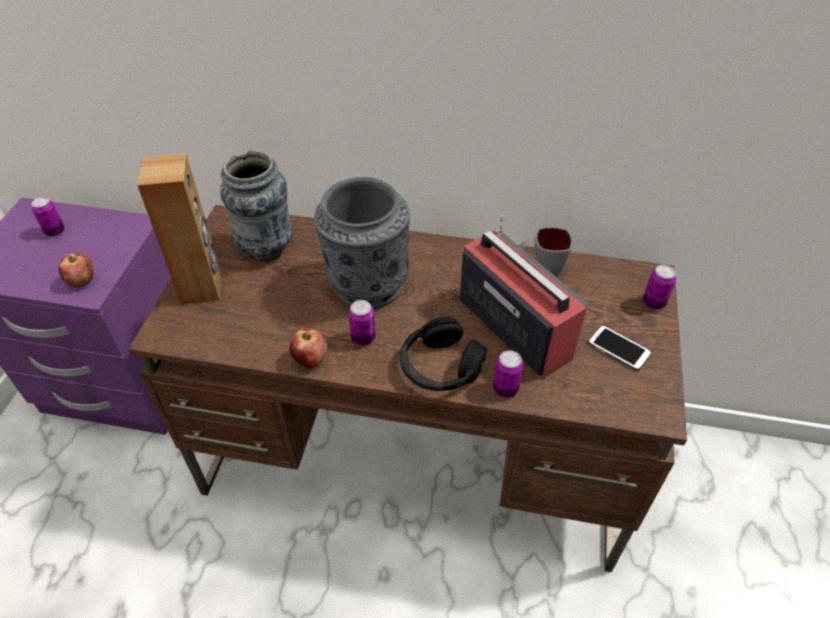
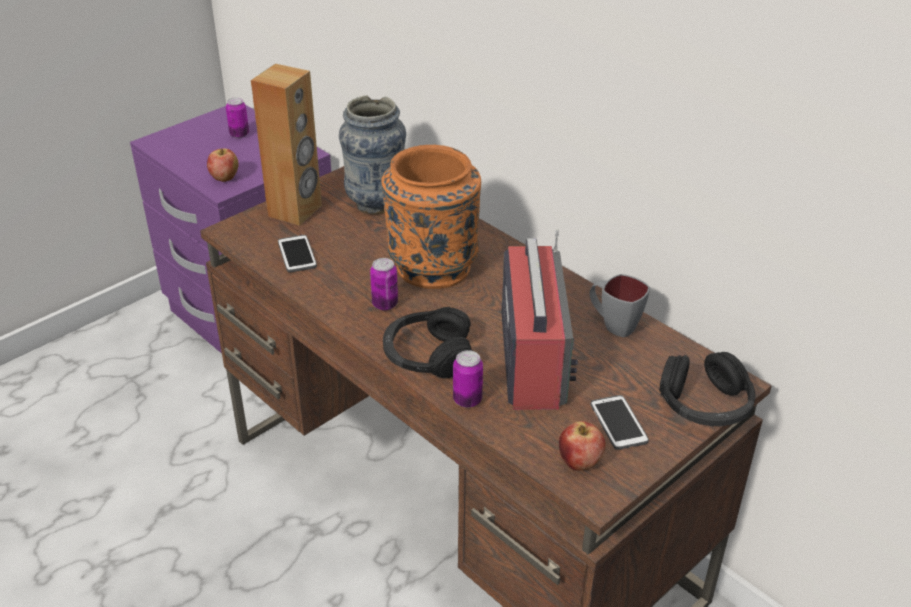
camera: 35 degrees right, 10 degrees down
apple [289,328,327,368] -> apple moved to [559,421,606,471]
grey vase [314,177,410,309] -> orange vase [382,145,481,289]
can [643,265,676,310] -> black headphones [659,352,756,426]
none -> phone [278,235,317,272]

